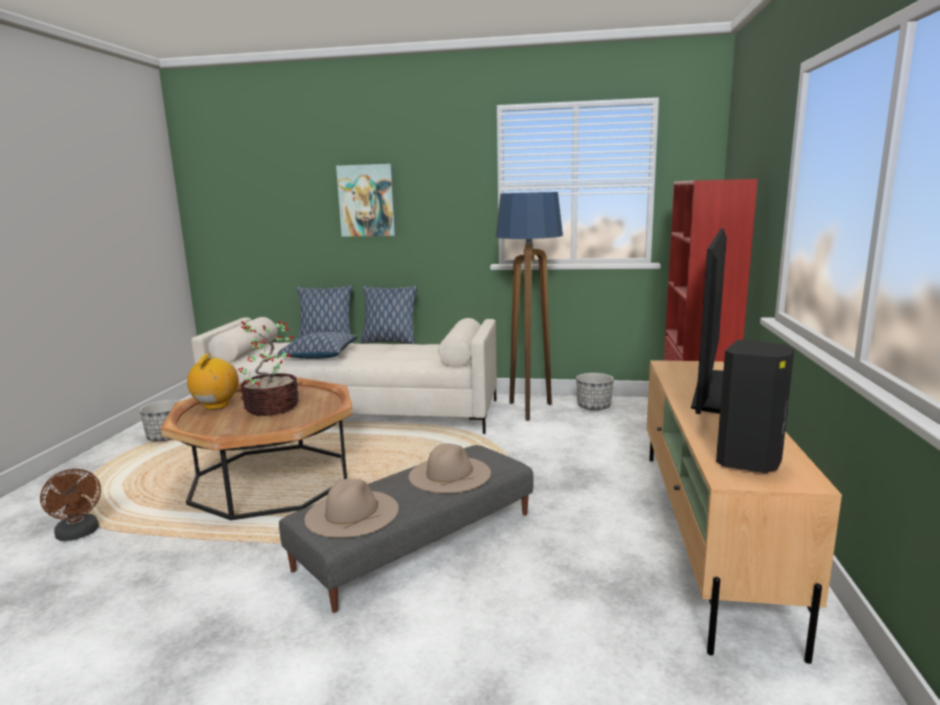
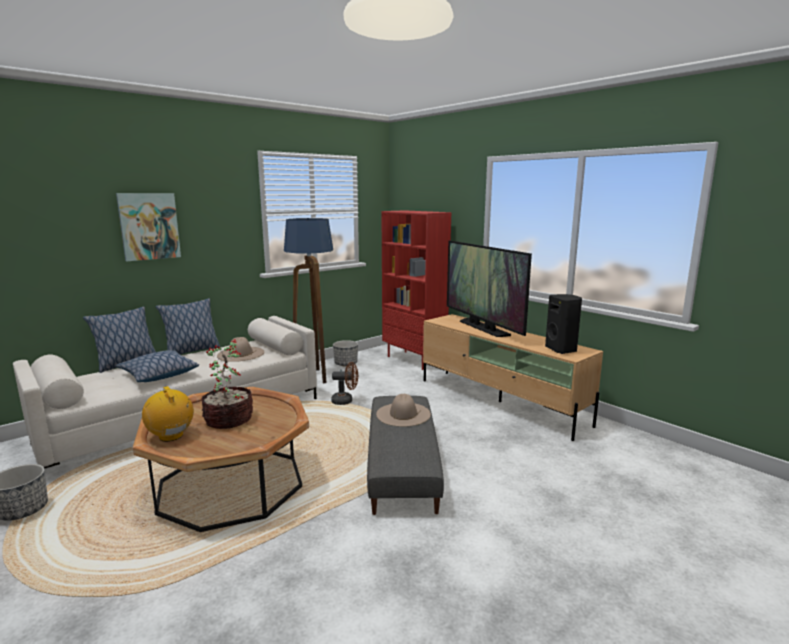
camera: 50 degrees left, 0 degrees up
brown fan [40,469,101,541] -> brown fan moved to [331,362,358,405]
beige hat [305,479,399,538] -> beige hat moved to [217,337,264,362]

